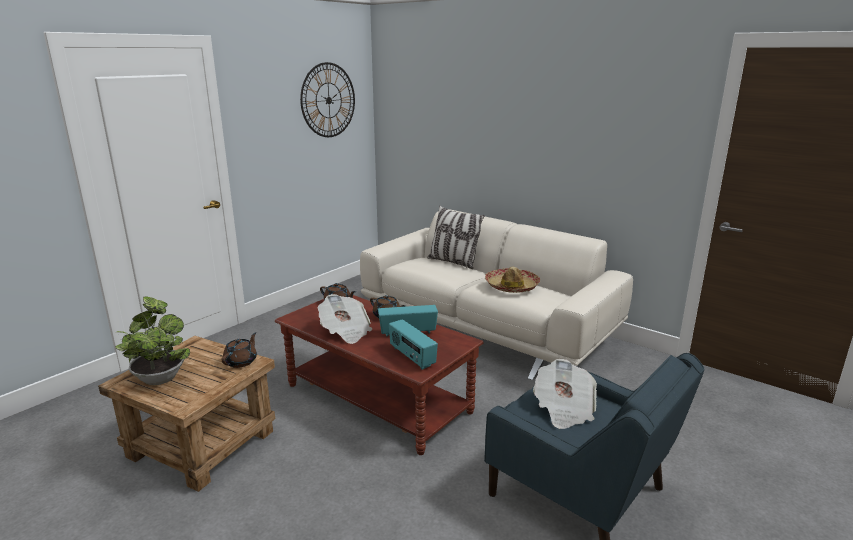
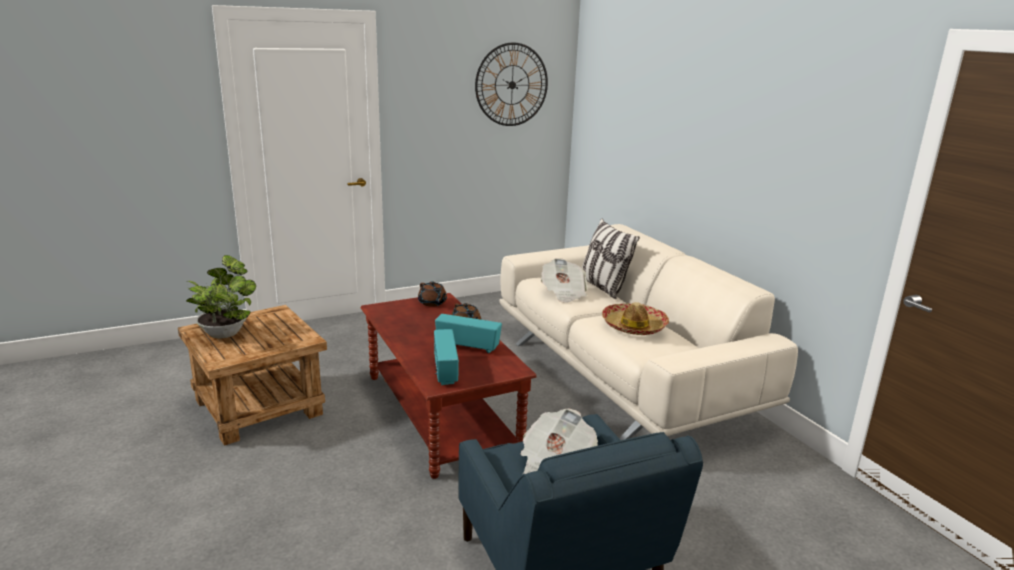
camera: 25 degrees right, 0 degrees up
brown teapot [222,333,257,368] -> none
newspaper [318,294,372,344] -> newspaper moved to [541,258,587,303]

